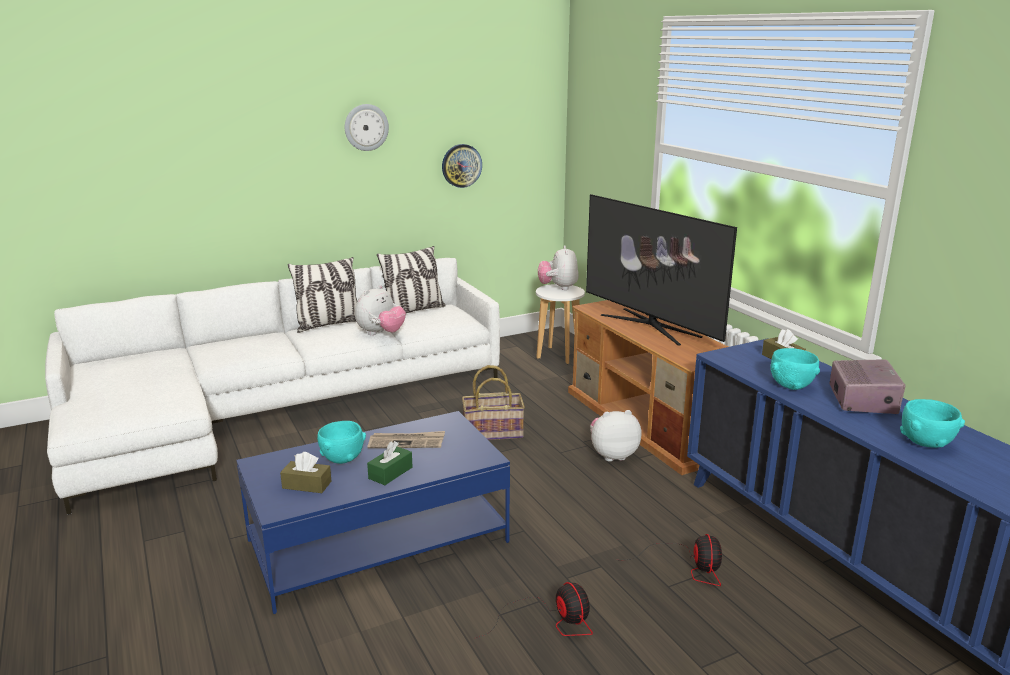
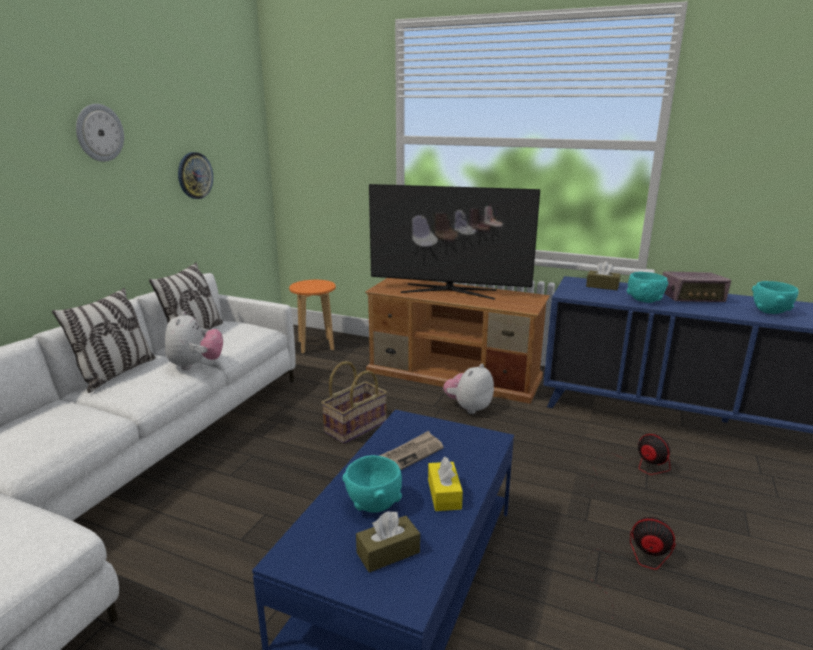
camera: 40 degrees left, 0 degrees up
green tissue box [367,441,413,485] -> yellow tissue box [428,456,463,511]
white stool [536,284,585,364] -> orange stool [289,280,336,354]
plush toy [538,245,579,290] -> none
radio [830,360,905,414] -> radio turned 120 degrees clockwise [662,271,731,302]

